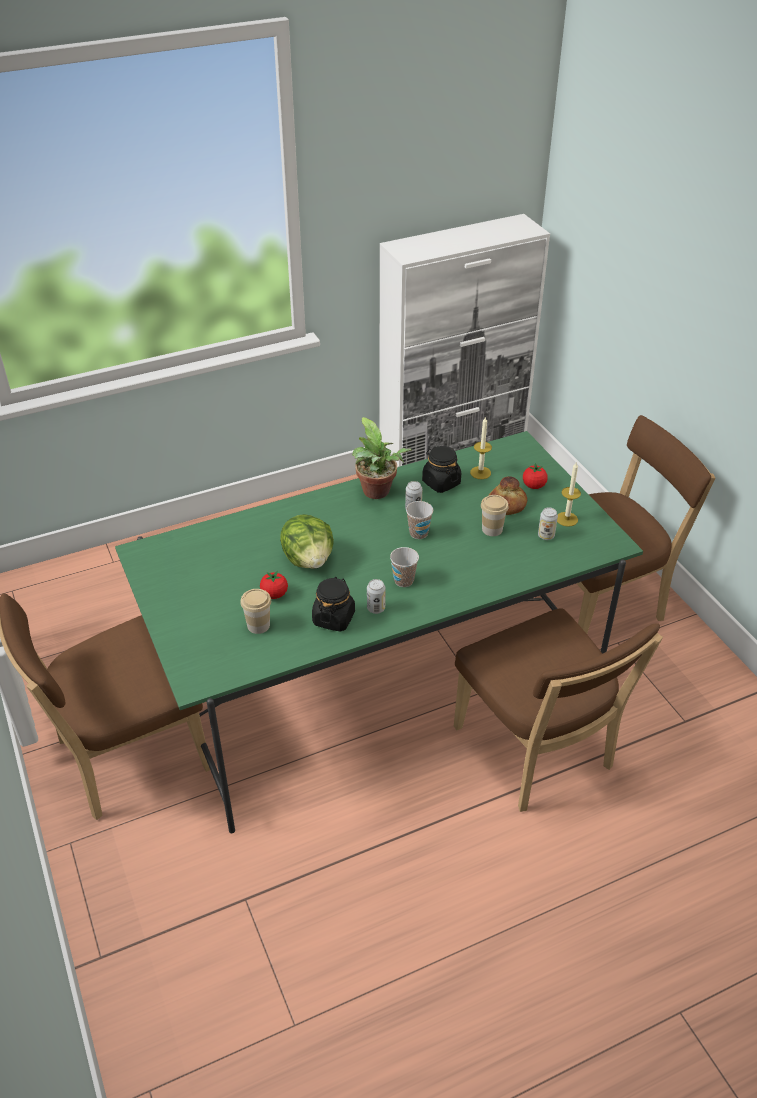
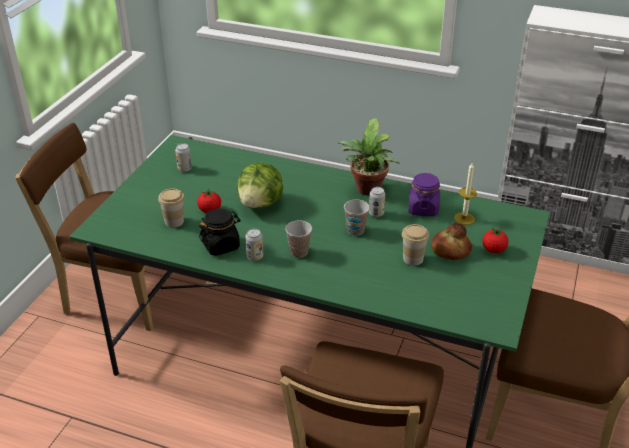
camera: 45 degrees right, 5 degrees down
black jar [422,446,461,493] -> purple jar [408,173,440,216]
can [538,507,558,540] -> can moved to [175,143,192,172]
candle [557,463,581,527] -> none

